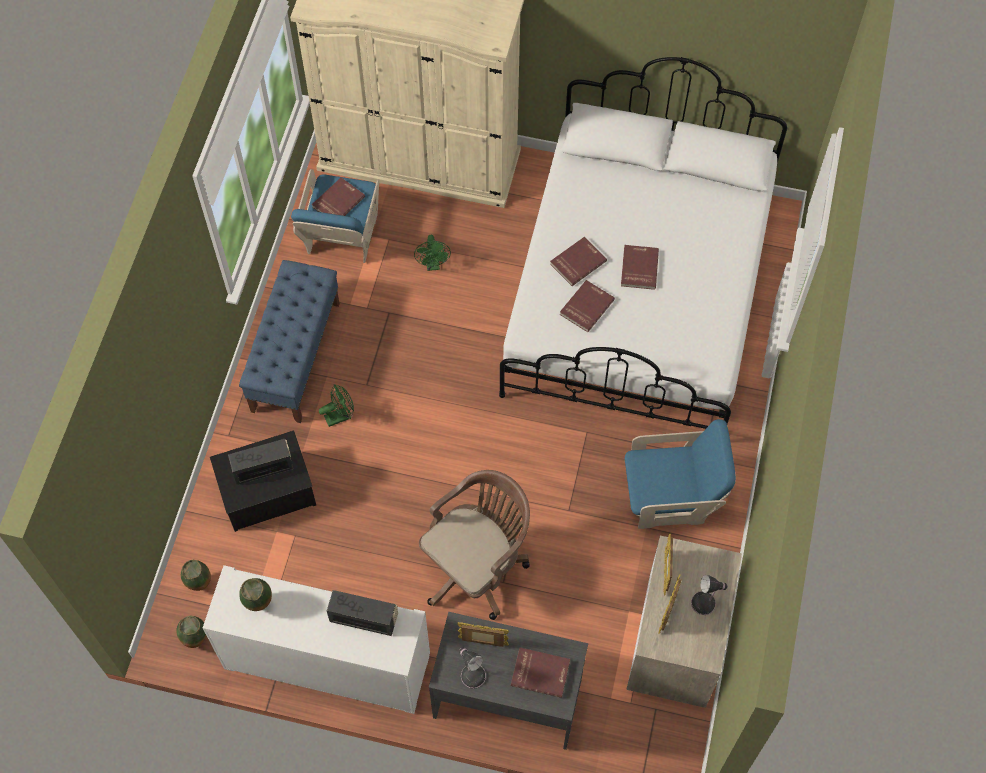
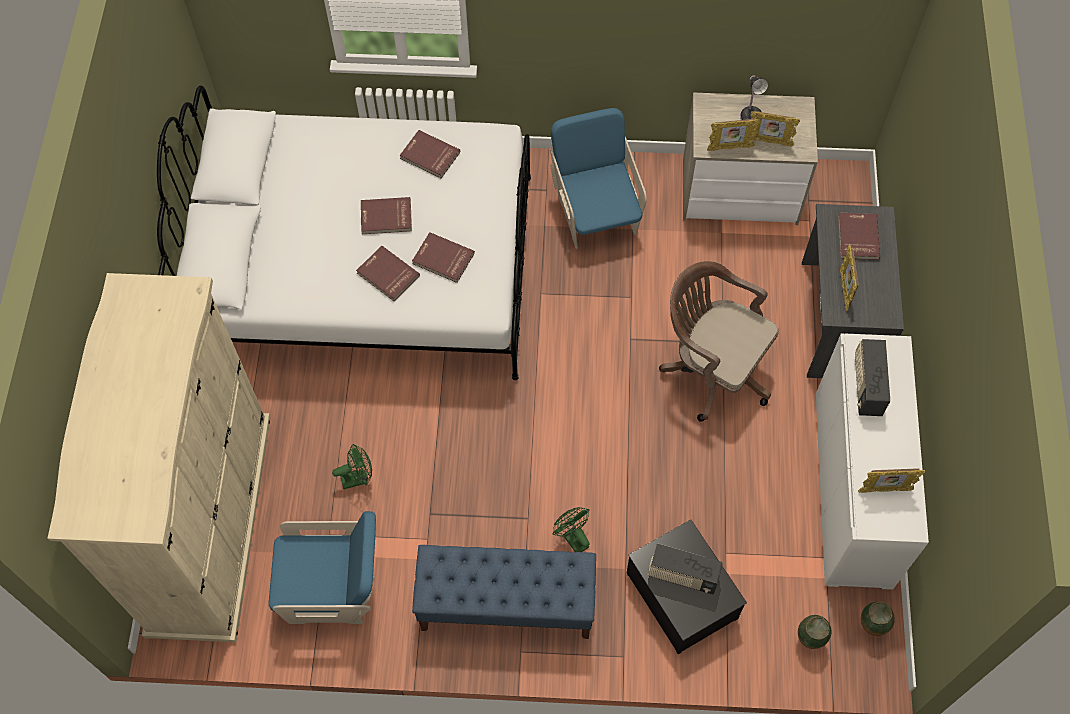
camera: 100 degrees left, 0 degrees up
radio [228,439,293,485] -> radio turned 45 degrees counterclockwise [648,543,723,594]
vase [239,578,272,611] -> picture frame [858,468,925,493]
red book [312,177,365,216] -> red book moved to [400,130,460,178]
table lamp [459,647,486,689] -> none

